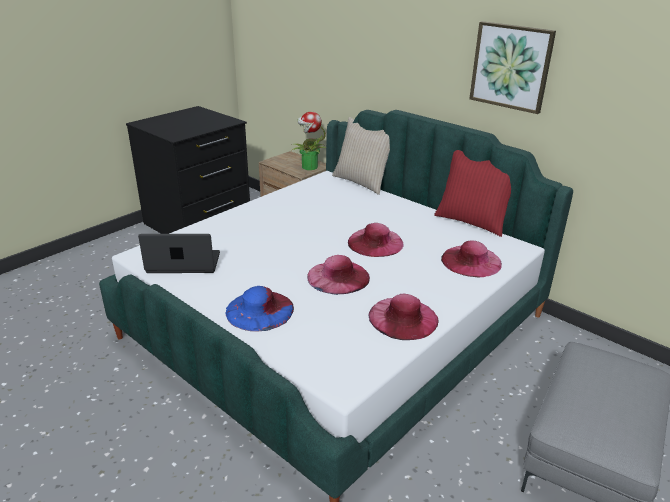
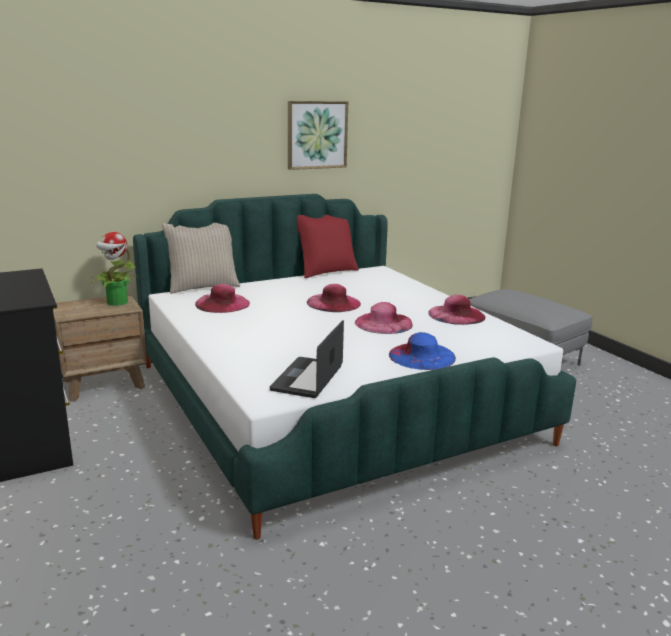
camera: 70 degrees left, 10 degrees down
pink hat [441,240,502,277] -> pink hat moved to [195,284,250,313]

